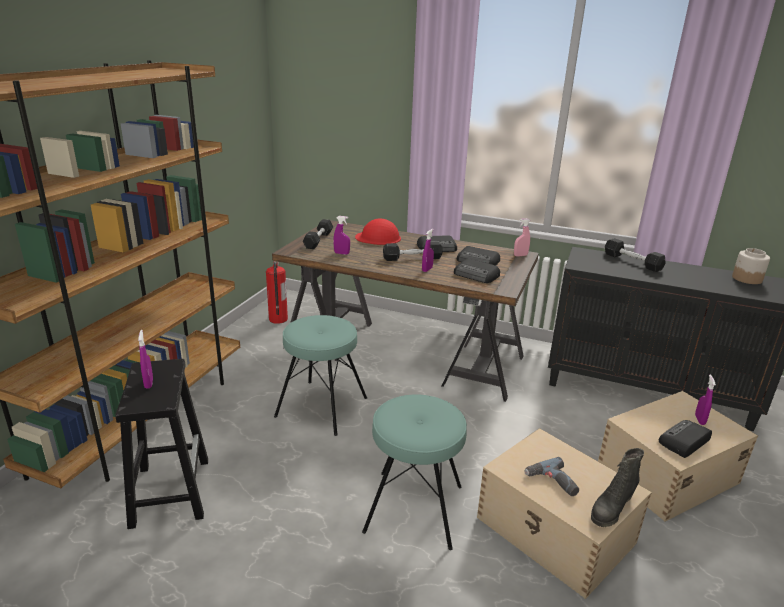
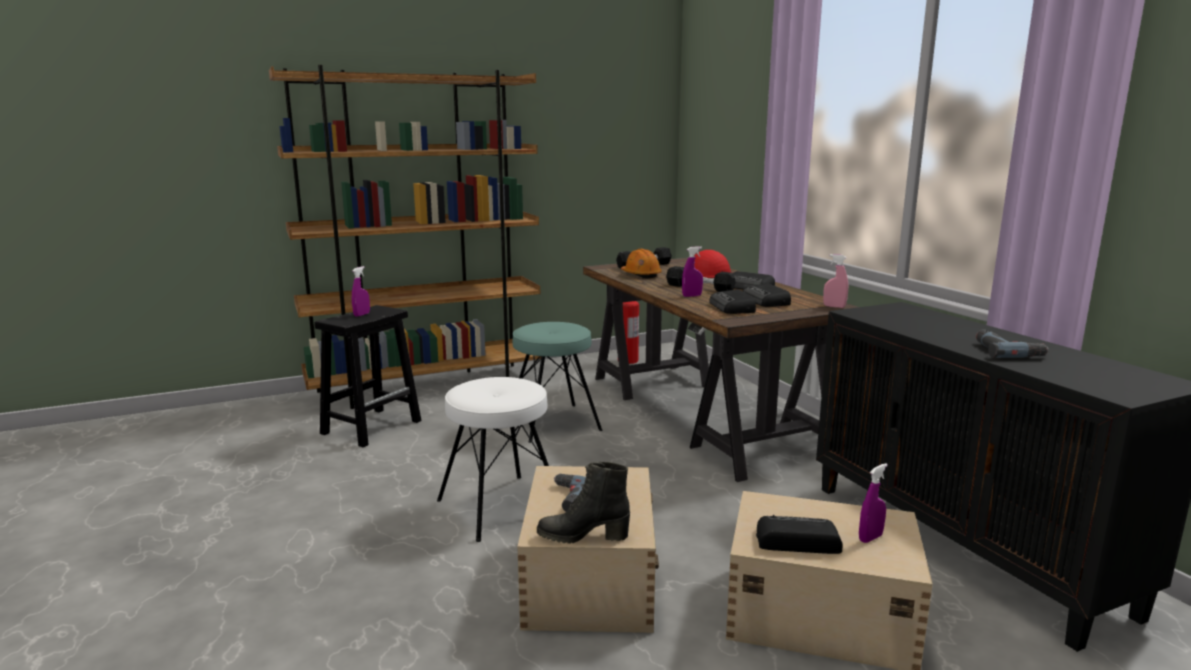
camera: 45 degrees right, 10 degrees down
purple spray bottle [333,216,350,255] -> orange hard hat [621,249,662,279]
turquoise stool [362,395,467,550] -> white stool [437,377,549,542]
black dumbbell [605,238,666,272] -> none
jar [732,248,770,284] -> none
none -> power drill [976,329,1049,358]

